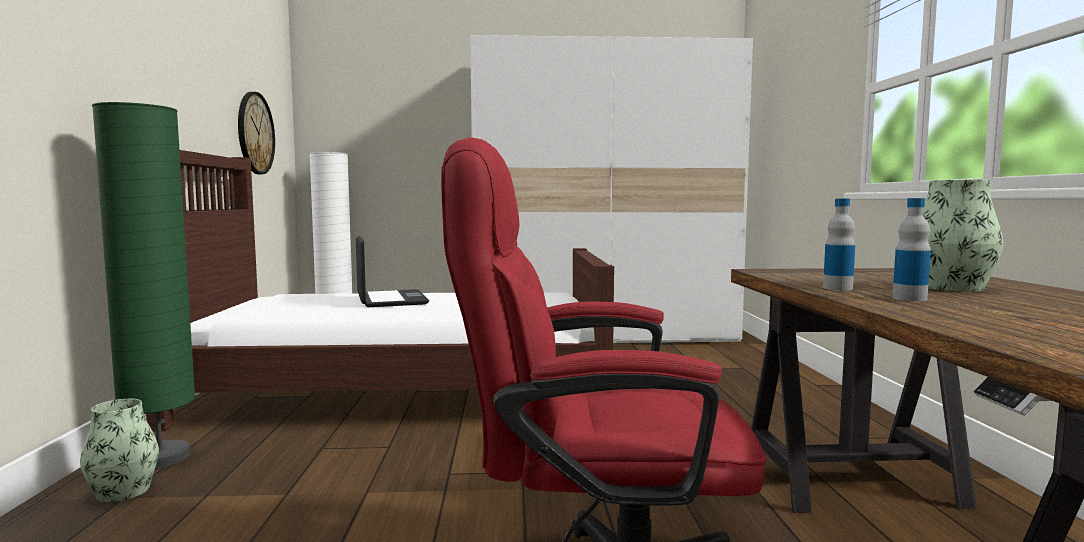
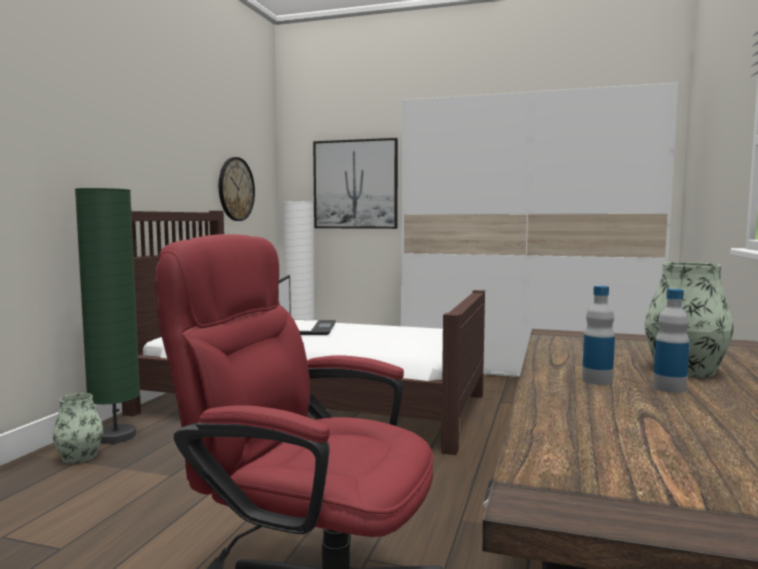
camera: 20 degrees right, 0 degrees up
bottle [823,198,855,290] -> bottle moved to [653,289,689,393]
none -> picture [313,138,398,229]

